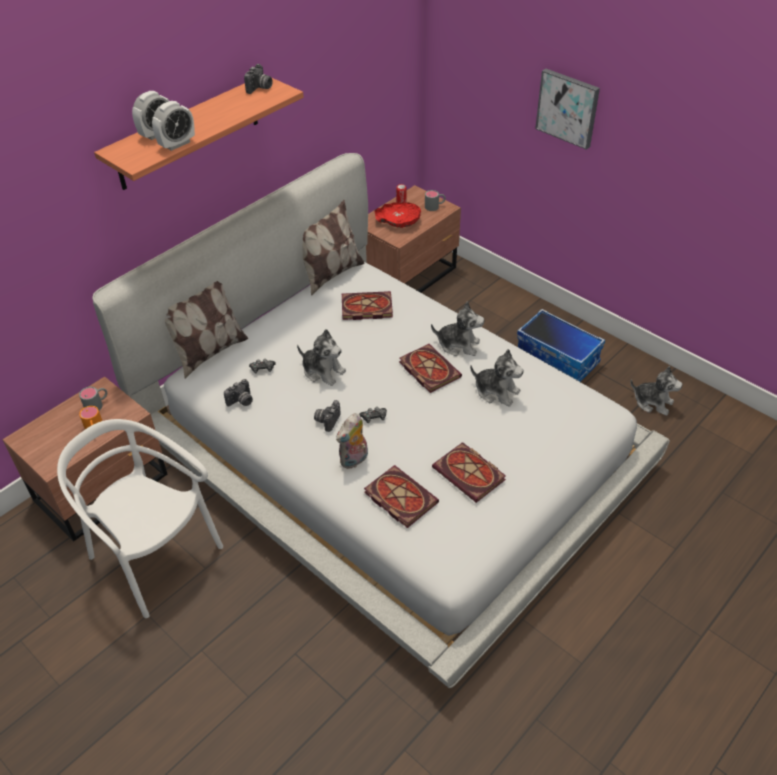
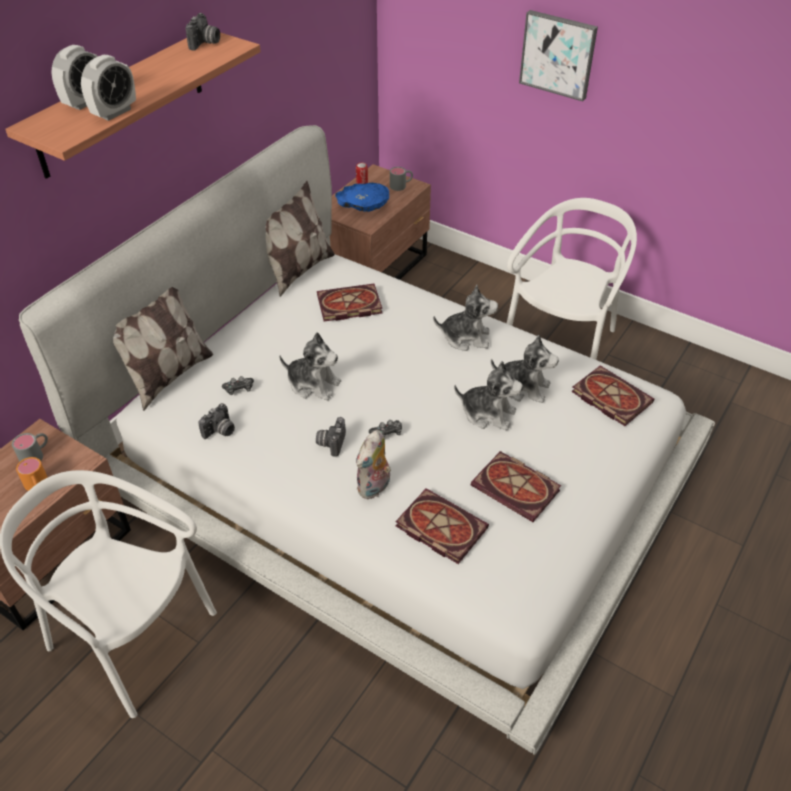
camera: 10 degrees left, 0 degrees up
red bowl [375,202,421,228] -> blue bowl [335,183,389,212]
book [399,344,462,393] -> book moved to [571,365,654,426]
storage box [517,309,605,382] -> white chair [506,198,637,360]
plush toy [630,366,682,416] -> plush toy moved to [454,361,523,430]

